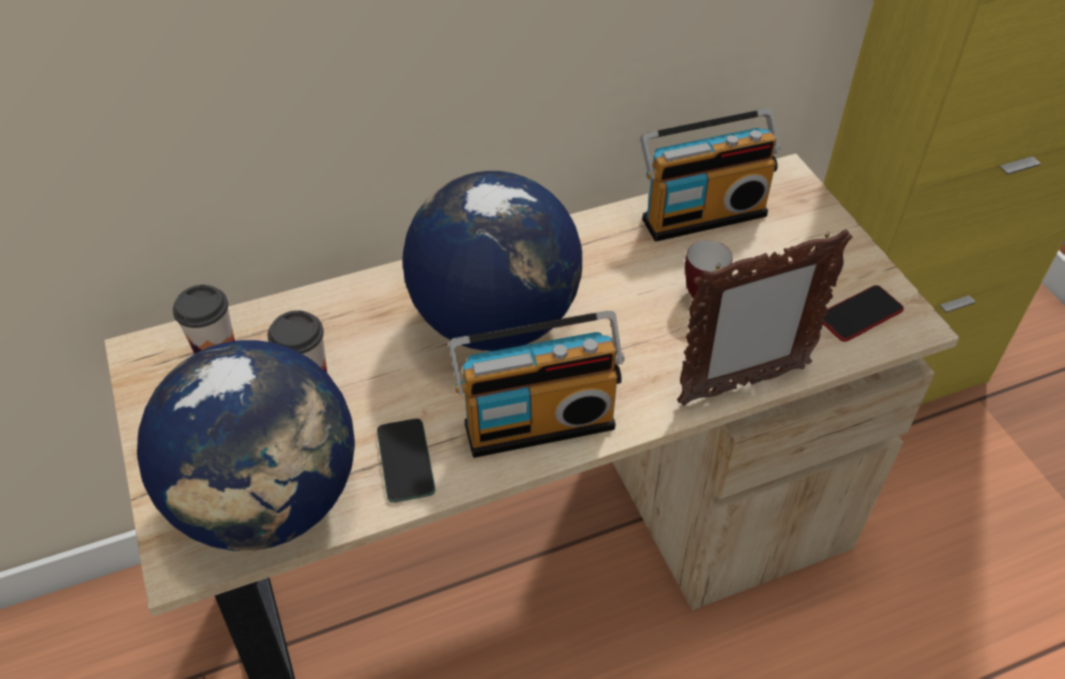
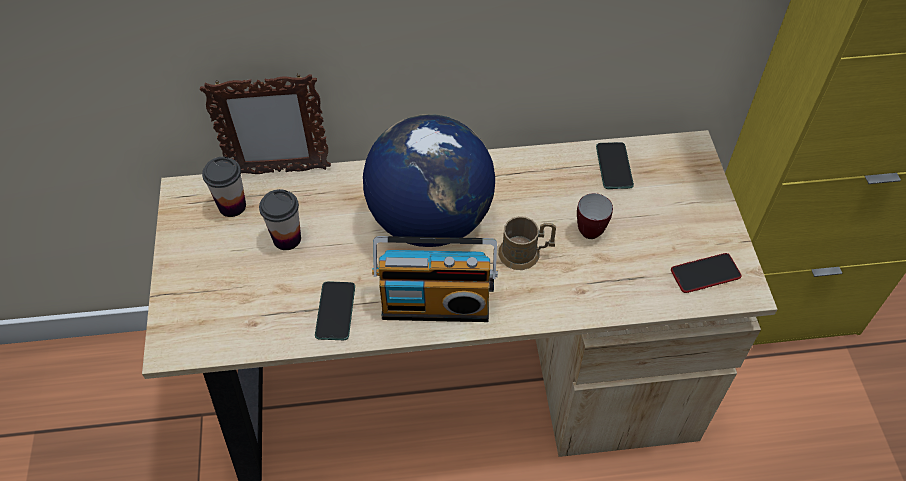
camera: 15 degrees right, 5 degrees up
globe [137,340,355,551] -> none
radio [640,108,781,242] -> phone [596,142,634,189]
picture frame [677,229,853,406] -> picture frame moved to [200,73,331,174]
none -> brown mug [498,216,556,270]

